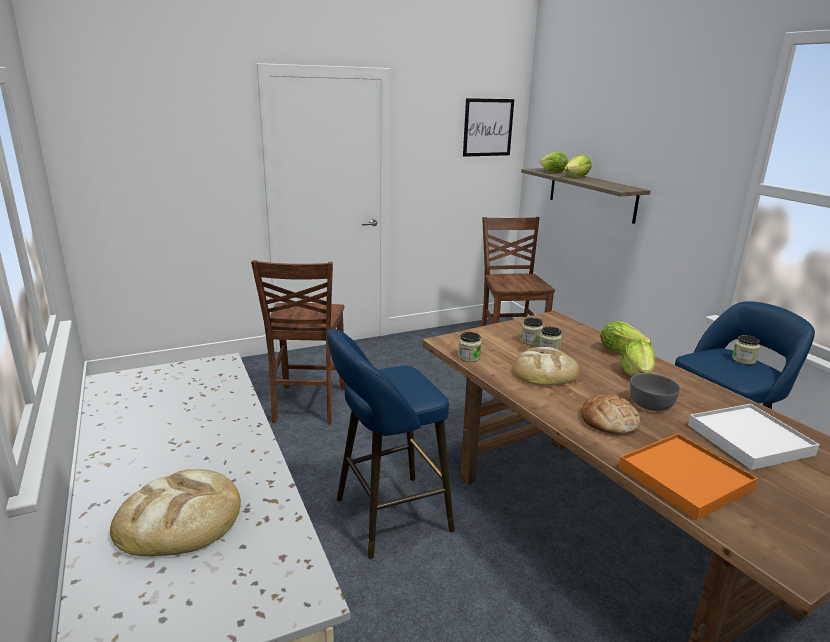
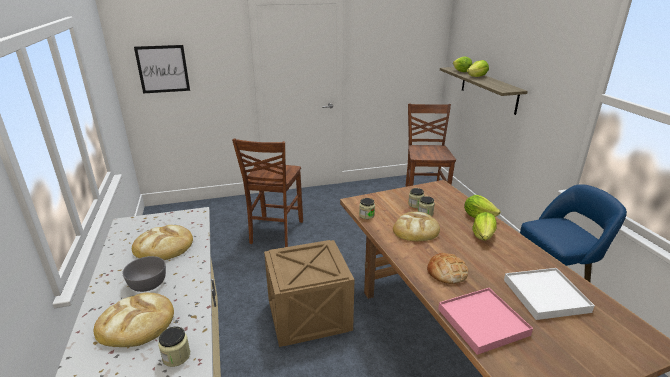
camera: 10 degrees right, 5 degrees up
blue stool [327,329,455,559] -> crate [264,240,355,347]
picture [463,98,514,157] -> picture moved to [134,45,190,93]
orange tray [619,433,758,521] -> pink tray [438,288,533,355]
grey bowl [630,373,680,411] -> grey bowl moved to [123,256,166,292]
jar [732,335,760,364] -> jar moved to [158,327,190,367]
none -> bread [132,225,193,260]

